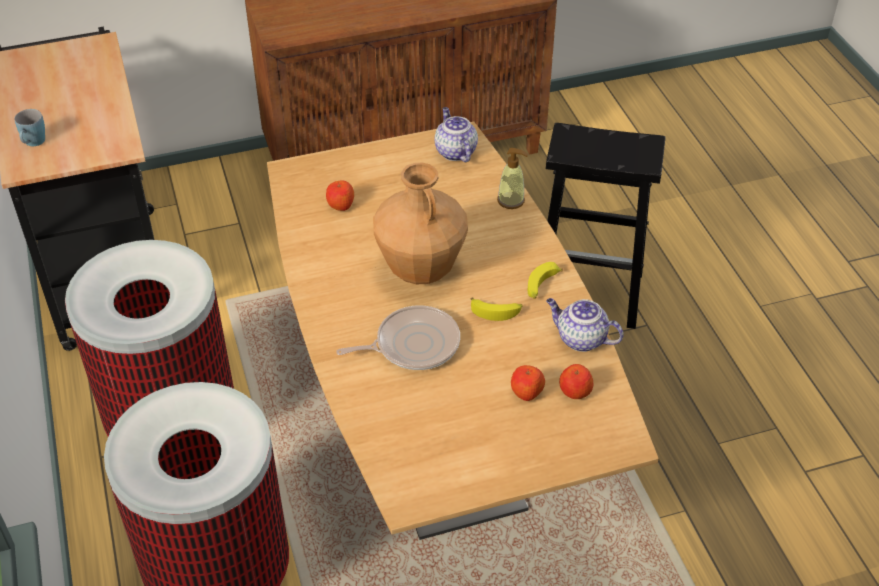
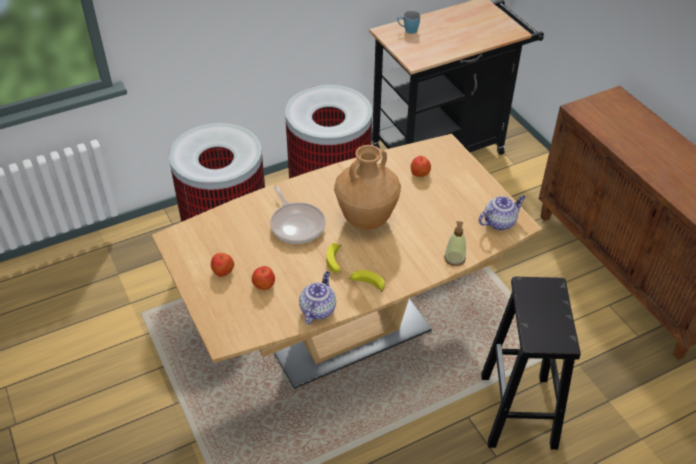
camera: 80 degrees right, 0 degrees up
apple [559,364,593,399] -> apple moved to [211,253,234,277]

